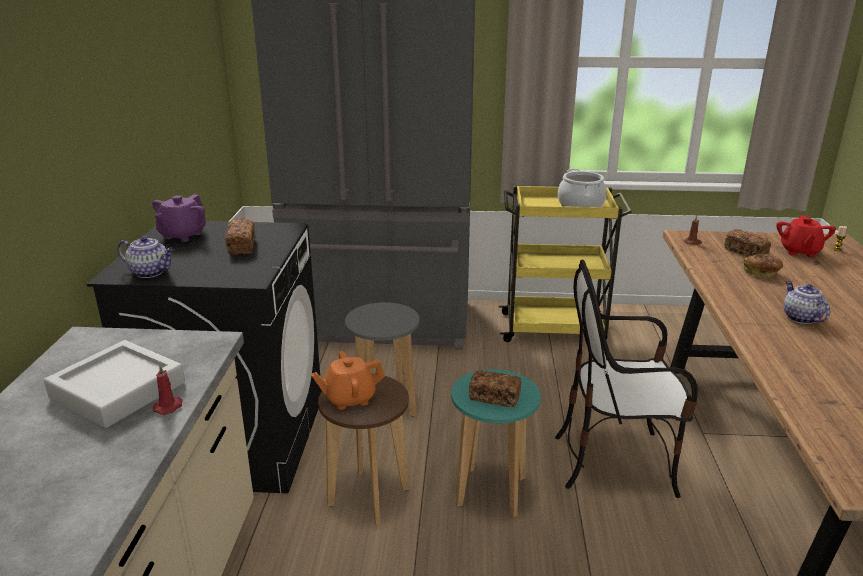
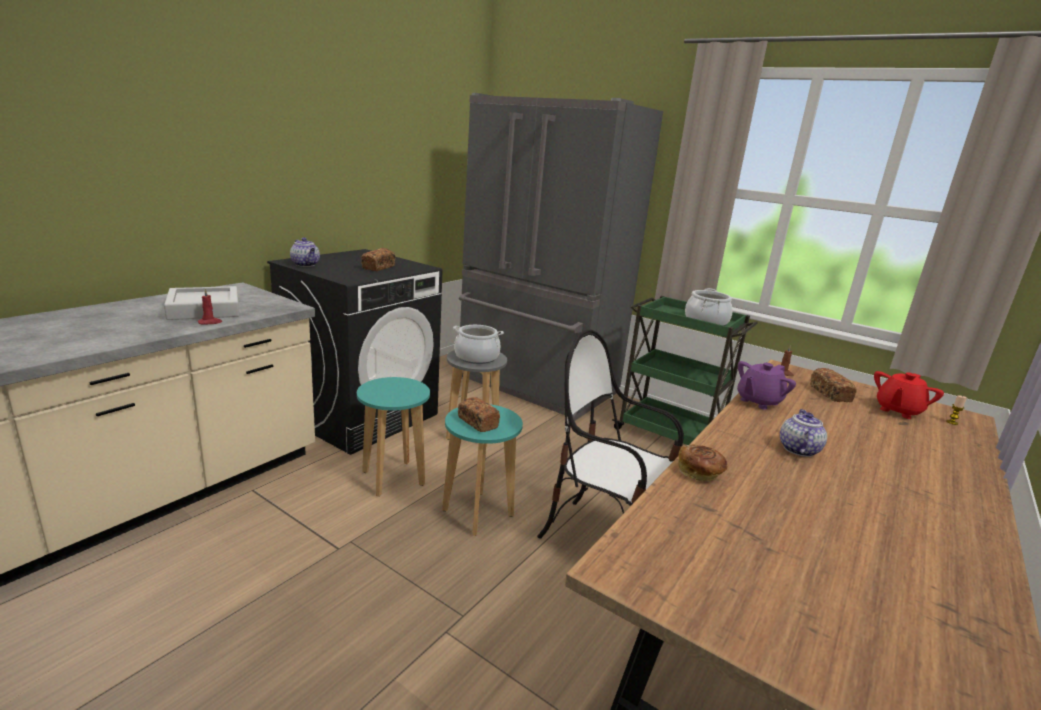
camera: 30 degrees right, 5 degrees down
purple teapot [152,194,206,242] -> purple teapot moved to [737,361,796,410]
orange teapot [311,351,385,410] -> none
brown stool [318,374,409,526] -> turquoise stool [357,377,430,497]
yellow cart [498,186,632,342] -> green cart [612,296,758,445]
bread [744,254,783,277] -> bread moved to [678,445,727,482]
none -> cooking pot [453,325,504,364]

